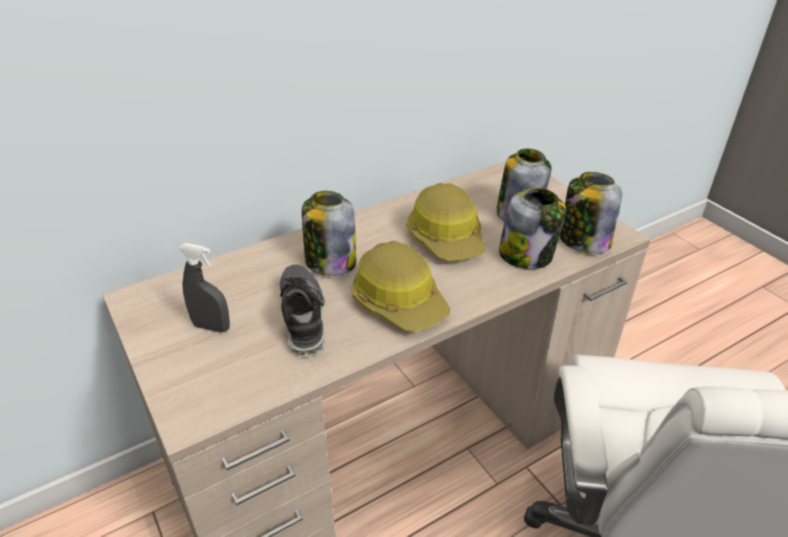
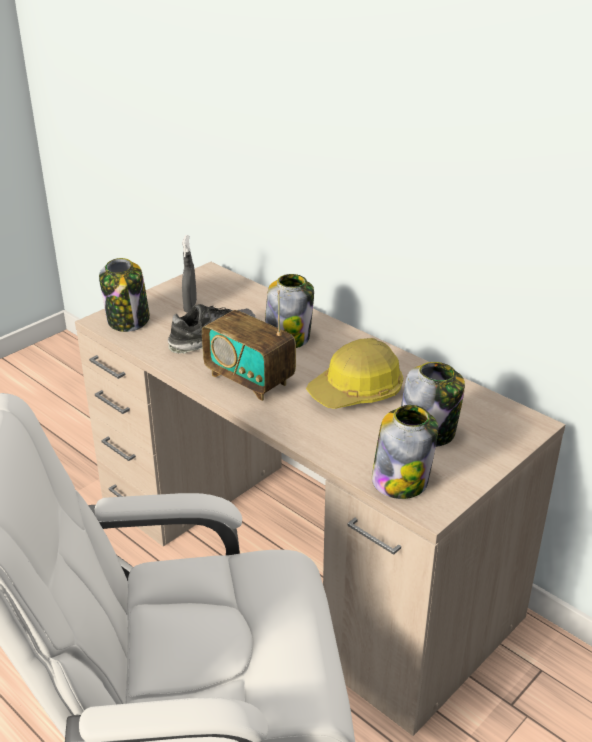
camera: 75 degrees right, 5 degrees down
hard hat [352,241,450,332] -> radio [202,290,296,401]
jar [499,188,566,269] -> jar moved to [99,258,150,332]

